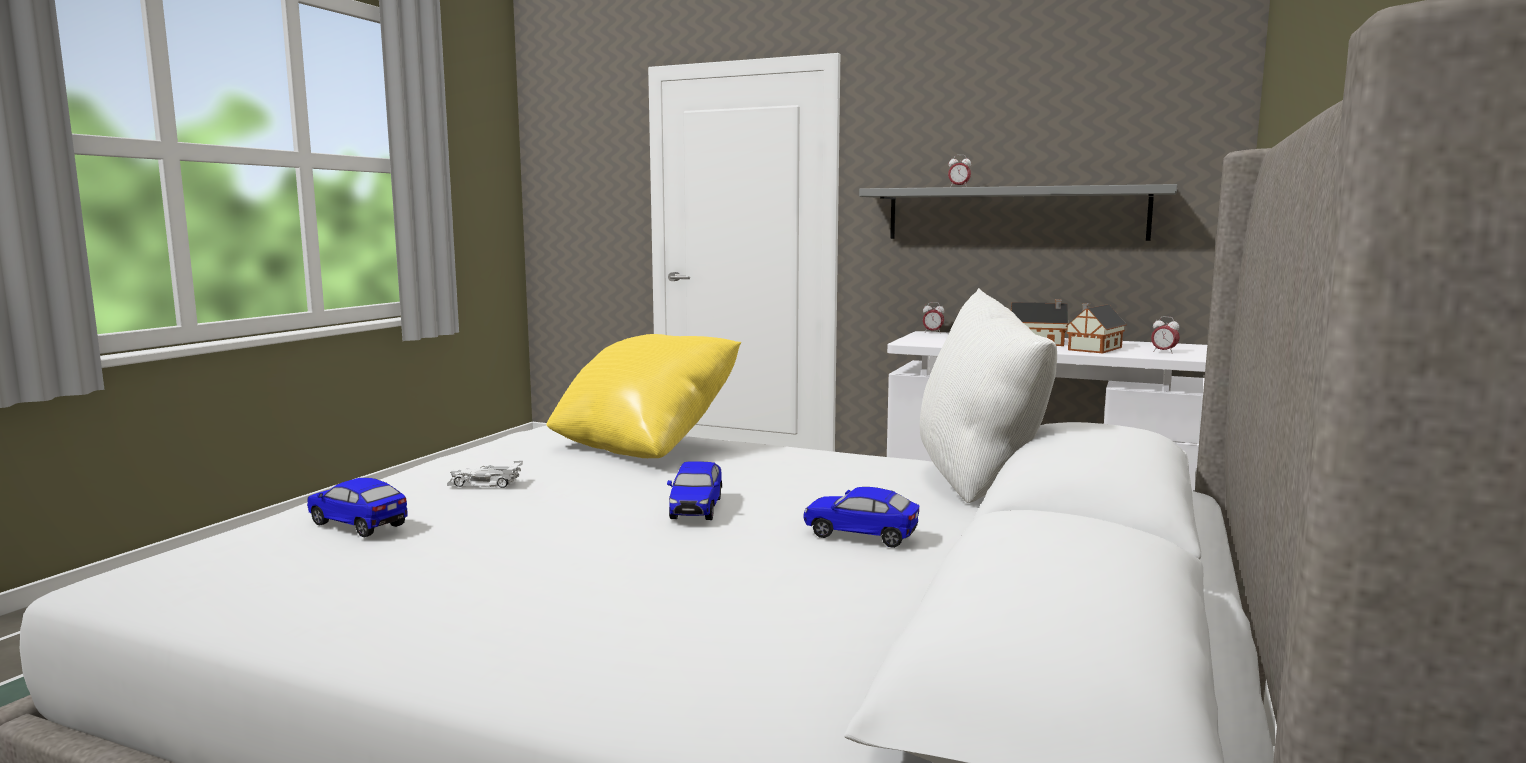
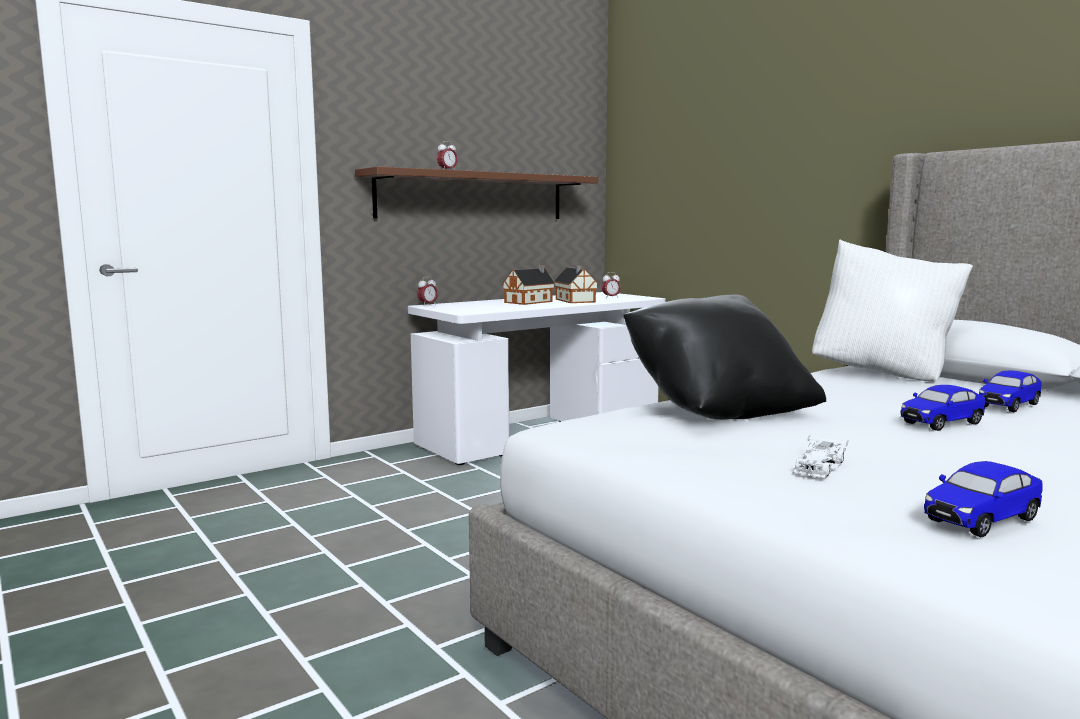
camera: 60 degrees left, 0 degrees up
yellow pillow [546,334,741,458] -> black pillow [624,294,826,420]
toy car [667,461,722,520] -> toy car turned 120 degrees clockwise [900,385,985,431]
grey shelf [859,184,1177,241] -> brown shelf [355,166,598,219]

